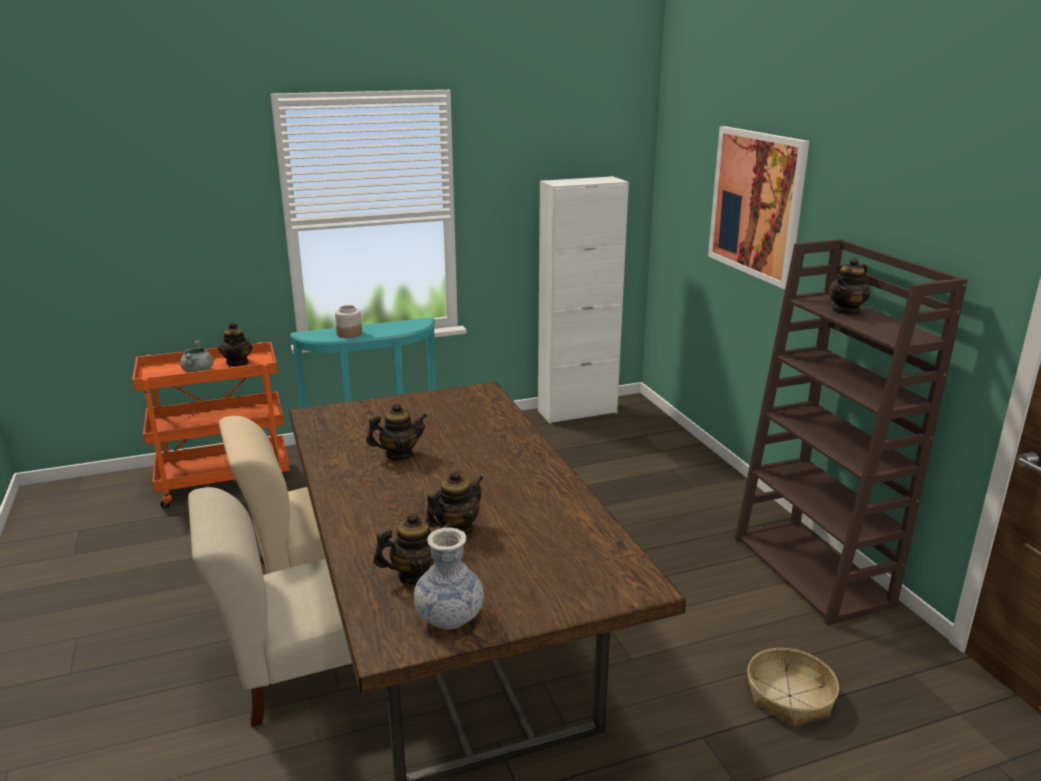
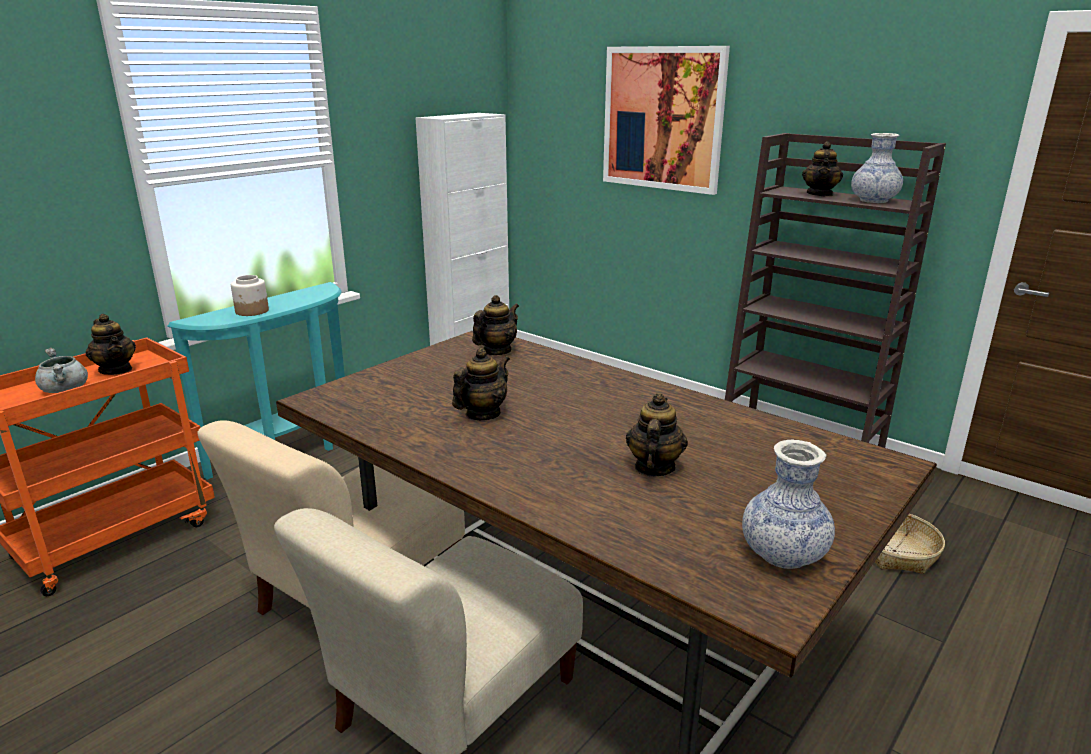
camera: 30 degrees left, 0 degrees up
teapot [373,512,452,585] -> teapot moved to [472,295,519,355]
none -> vase [851,133,903,203]

